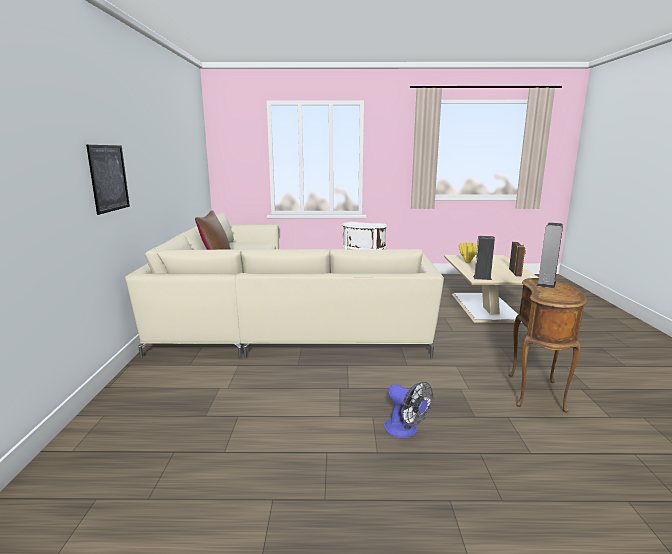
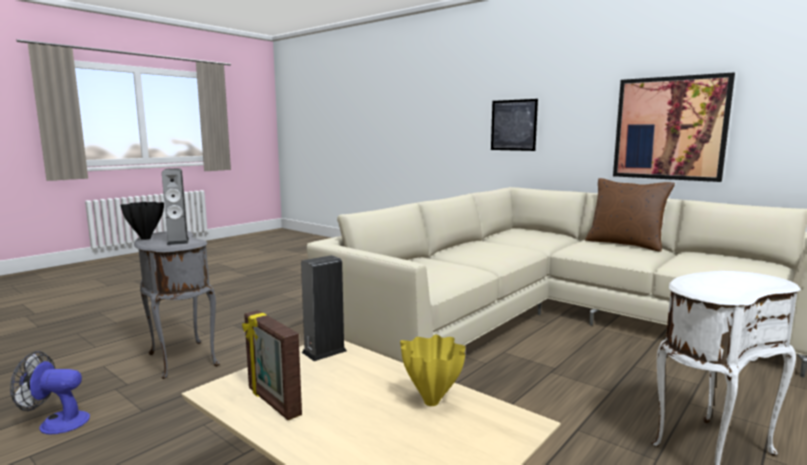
camera: 130 degrees right, 5 degrees down
fan [384,382,433,438] -> fan moved to [10,351,90,435]
brown side table [509,278,587,413] -> grey side table [134,231,220,379]
none -> black vase [121,202,164,240]
none -> picture [613,72,735,182]

